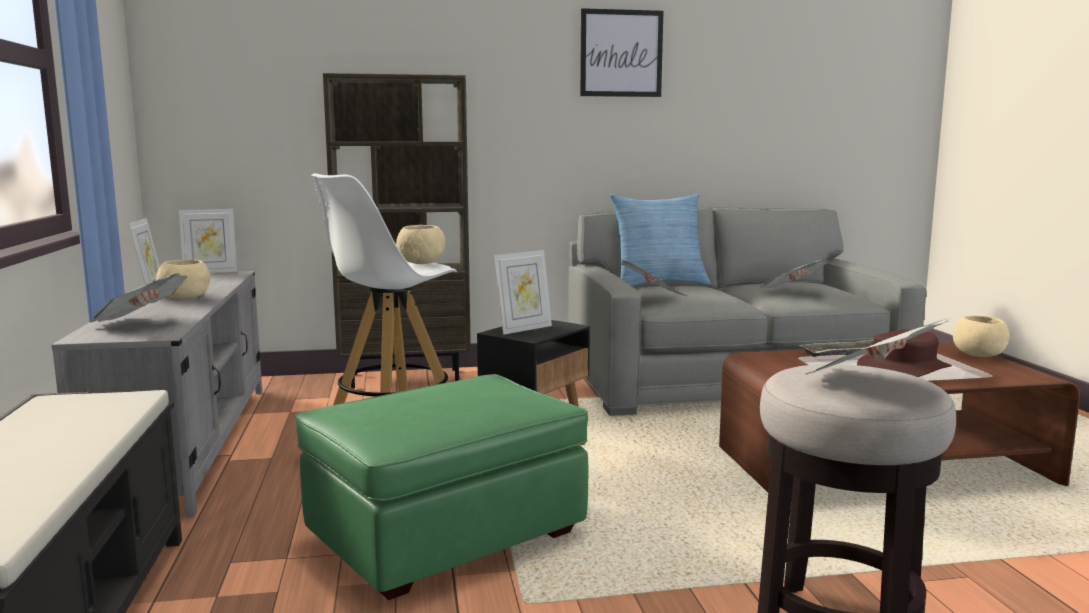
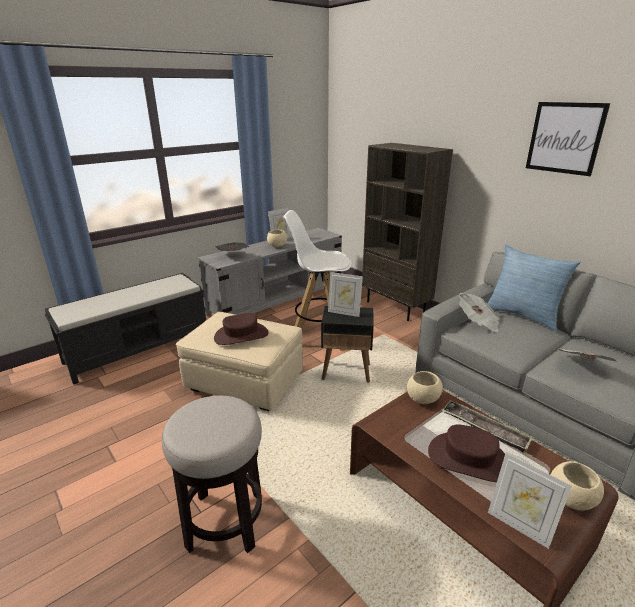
camera: 60 degrees right, 15 degrees up
picture frame [179,209,237,273] -> picture frame moved to [488,453,572,549]
green ottoman [295,374,588,600] -> beige ottoman [176,312,303,411]
beige bowl [396,225,445,264] -> beige bowl moved to [407,371,443,404]
newspaper [805,317,952,375] -> none
none -> brown hat [214,313,269,345]

